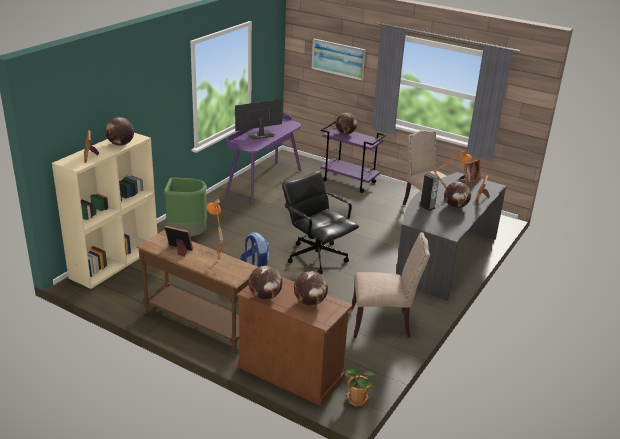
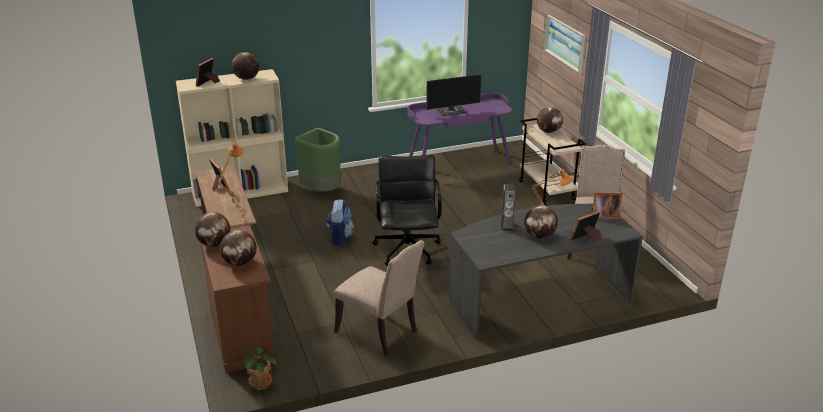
camera: 40 degrees right, 0 degrees up
monitor [235,99,283,140] -> monitor turned 150 degrees clockwise [426,74,481,116]
purple cart [321,121,386,193] -> beige cart [519,118,586,205]

